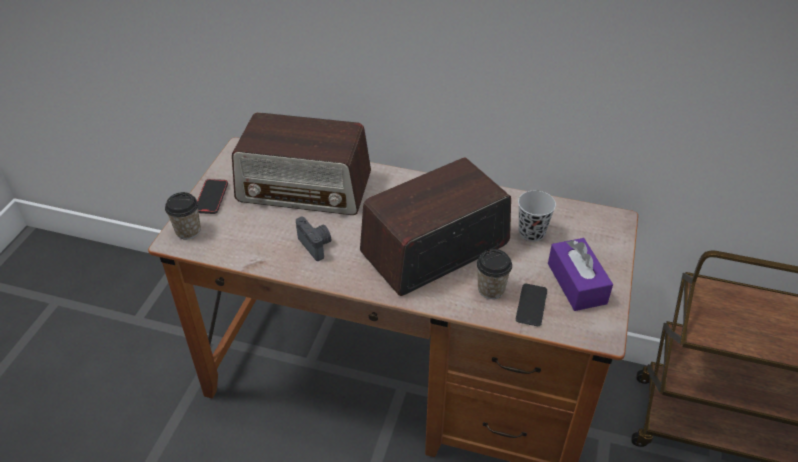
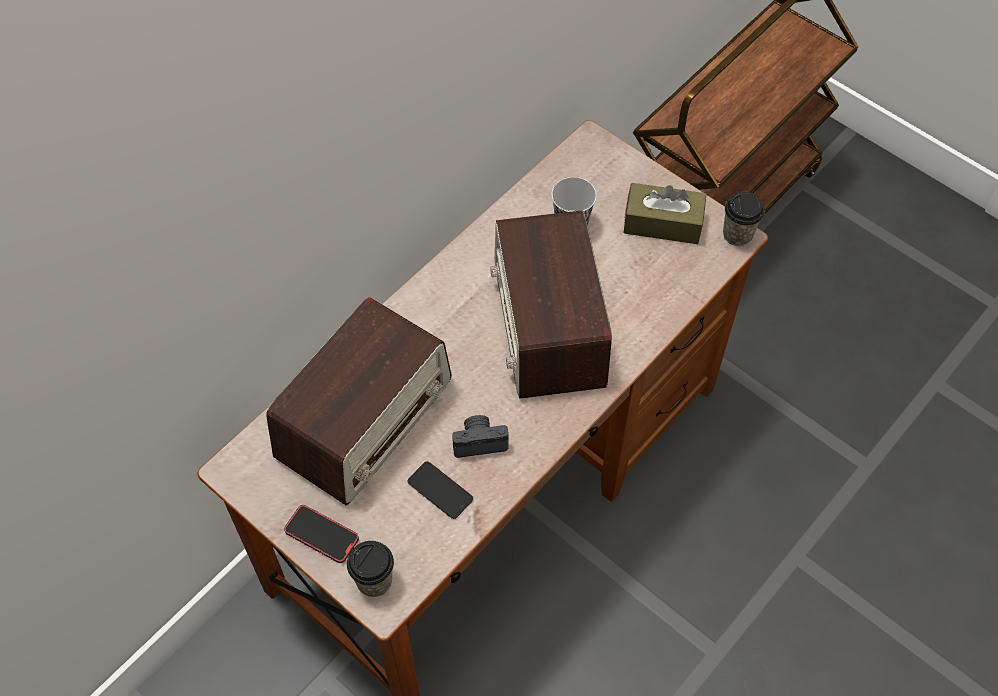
camera: 65 degrees left, 15 degrees up
cup [477,249,512,299] -> cup moved to [723,192,765,246]
phone [516,284,547,326] -> phone moved to [408,462,473,519]
purple tissue box [548,238,613,311] -> brown tissue box [623,183,707,244]

